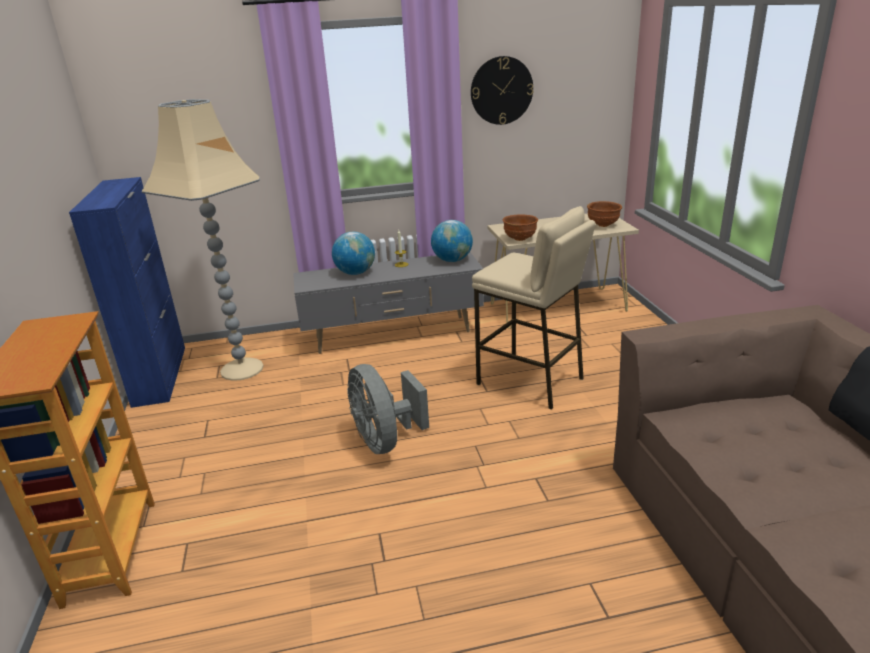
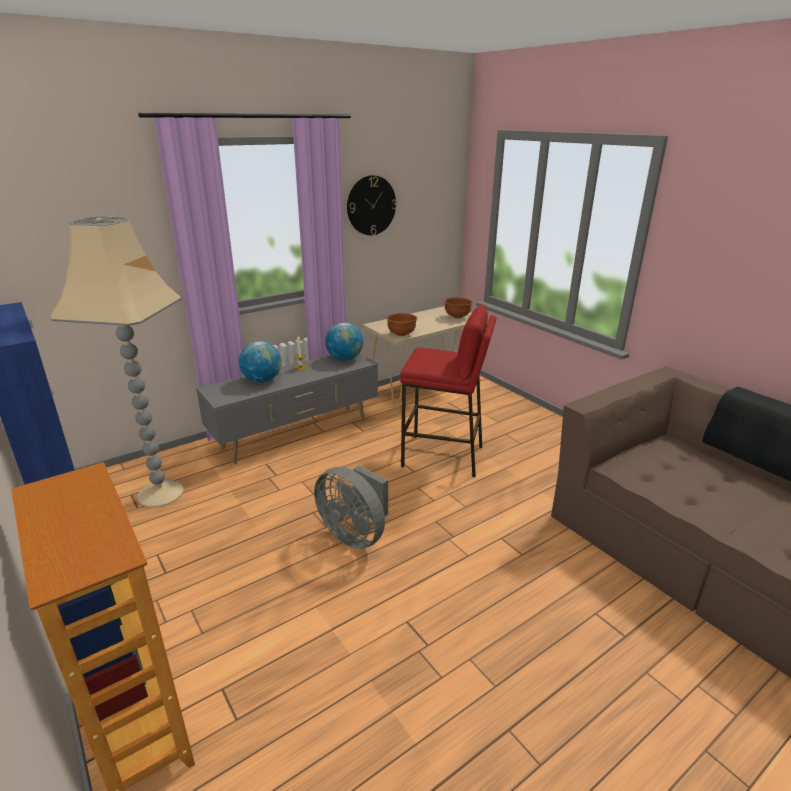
camera: 25 degrees left, 0 degrees up
beige stool [472,206,596,410] -> red stool [400,304,497,477]

